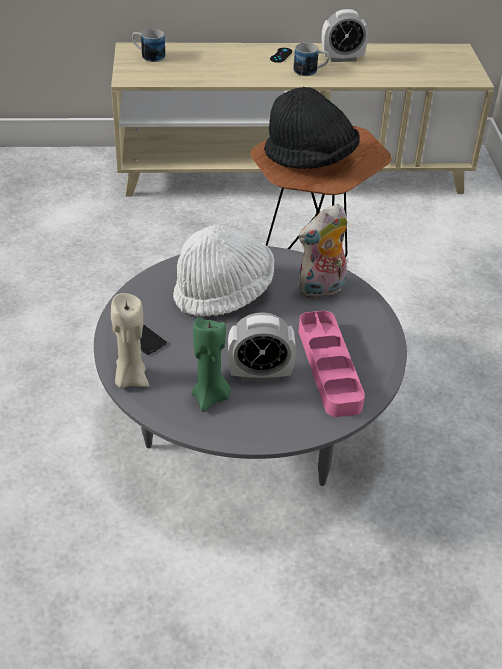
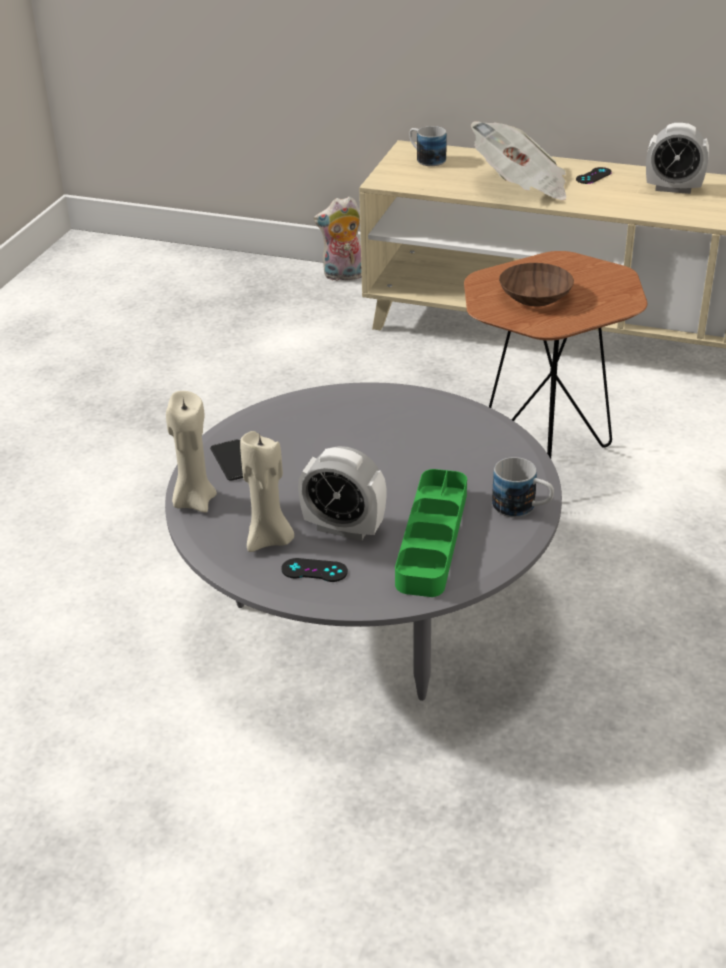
camera: 25 degrees right, 5 degrees down
white hat [173,225,274,316] -> none
green candle [191,317,231,412] -> beige candle [240,431,294,552]
black hat [264,87,359,169] -> brown bowl [499,263,574,306]
mug [293,43,330,76] -> mug moved to [492,457,554,517]
plush toy [298,204,347,299] -> plush toy moved to [314,196,362,282]
pink tray [299,311,365,417] -> green tray [395,469,467,597]
none -> black game controller [281,558,348,582]
none -> newspaper [471,121,566,200]

